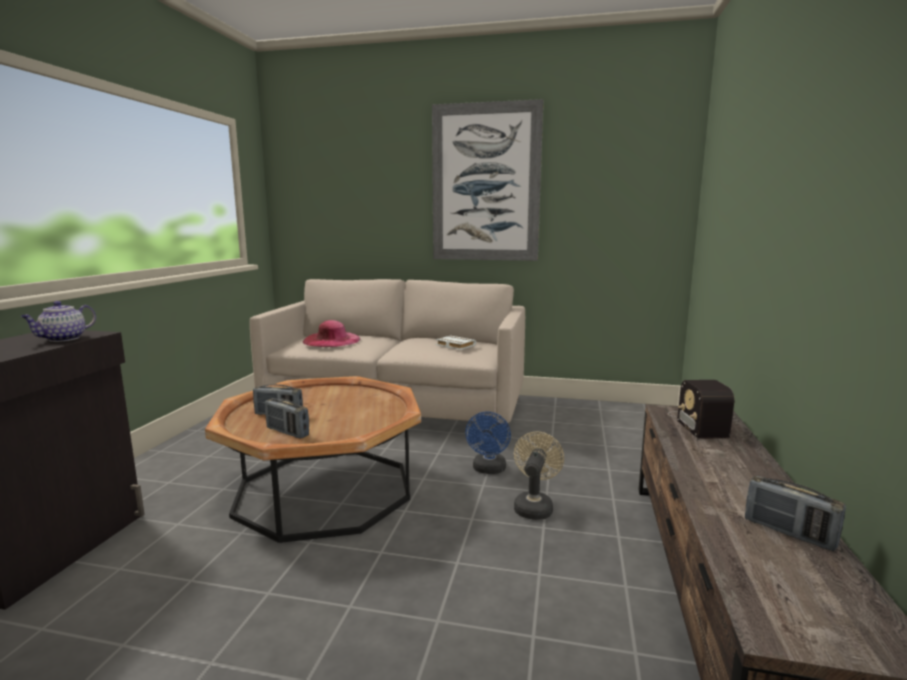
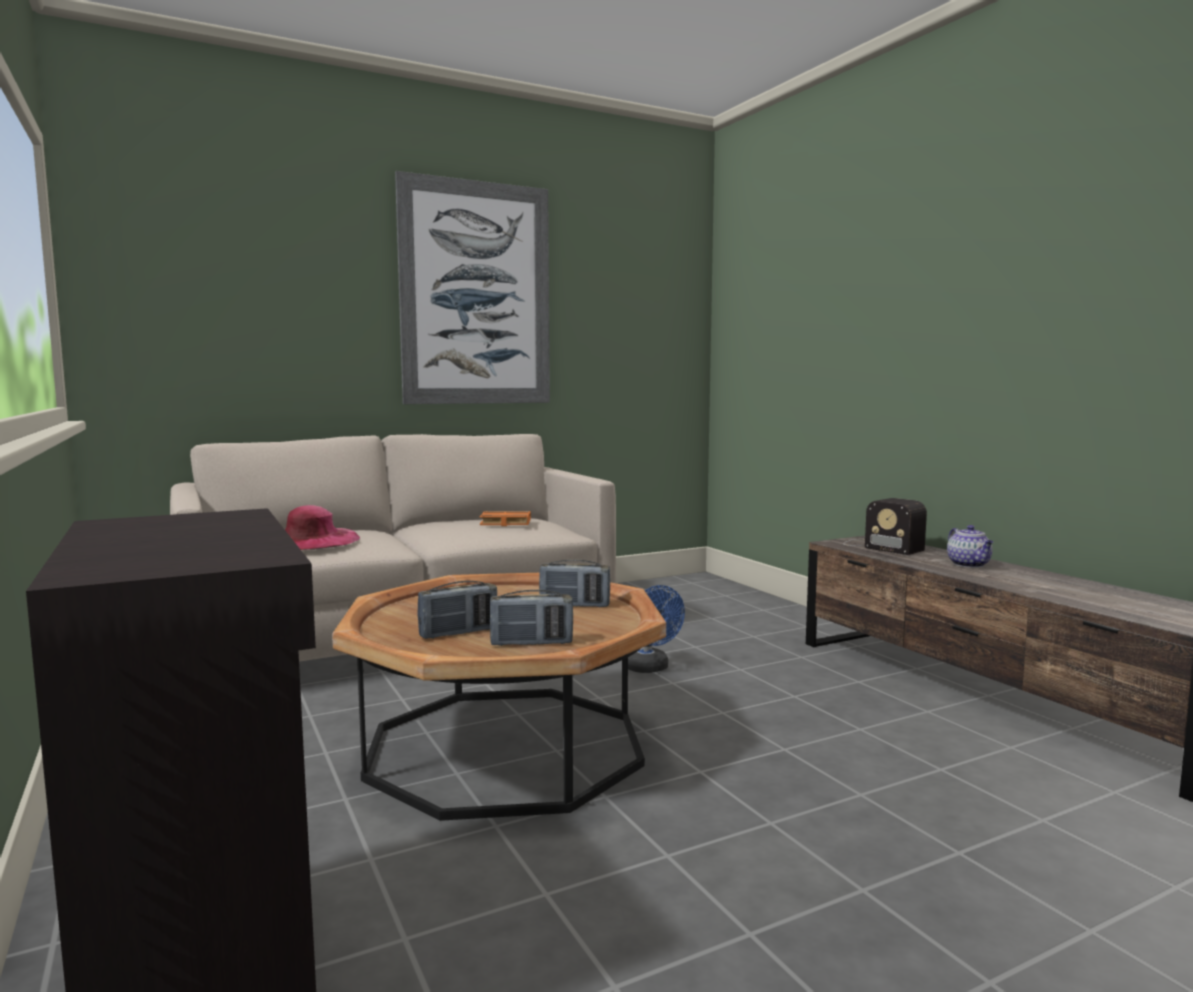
camera: 40 degrees left, 5 degrees down
teapot [20,301,96,342] -> teapot moved to [947,525,993,568]
white book [435,336,476,350] -> orange book [480,511,531,526]
beige fan [514,431,564,520] -> none
radio [745,476,846,551] -> radio moved to [539,560,610,607]

